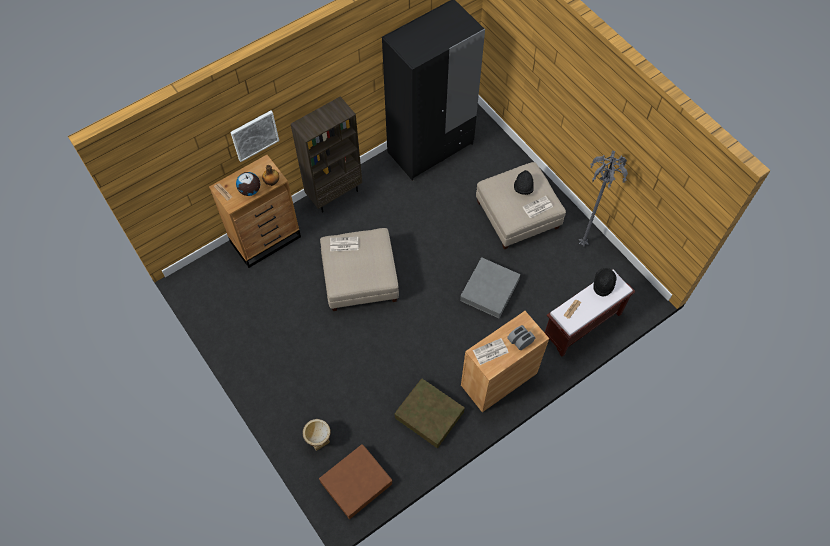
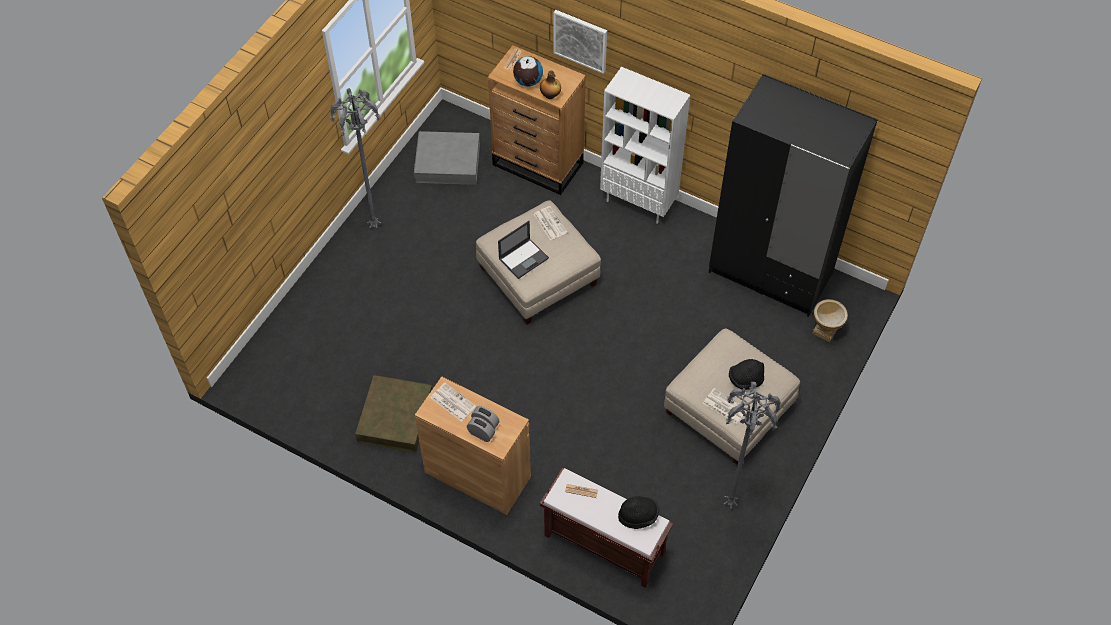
camera: 65 degrees right, 5 degrees down
brown bookcase [291,96,362,212] -> white bookcase [600,67,690,224]
vase [303,419,330,451] -> vase moved to [812,299,848,342]
brown storage box [319,444,392,519] -> none
grey storage box [460,257,521,319] -> grey storage box moved to [414,131,480,185]
none -> grey floor lamp [330,88,381,229]
none -> laptop [498,221,549,279]

